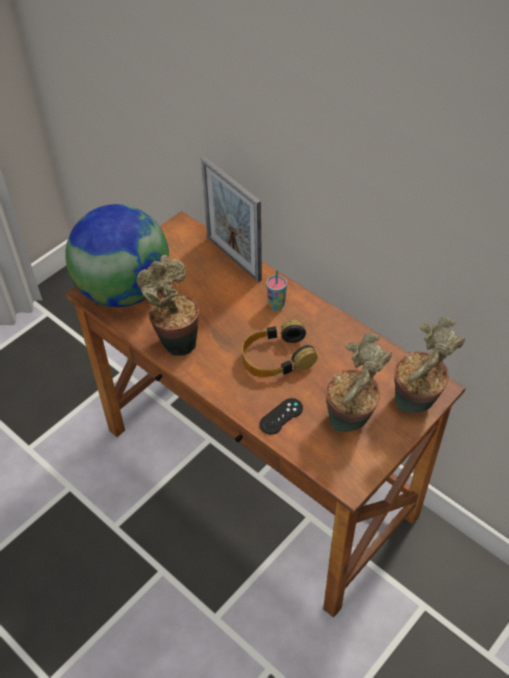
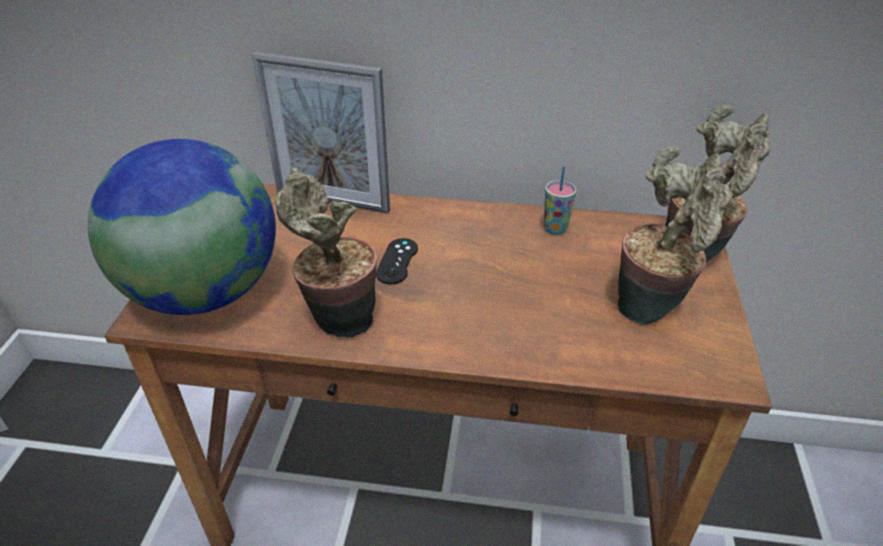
camera: 35 degrees left, 10 degrees down
headphones [242,320,318,377] -> none
black game controller [259,398,303,435] -> black game controller moved to [376,238,418,284]
cup [266,270,287,310] -> cup moved to [544,166,576,235]

